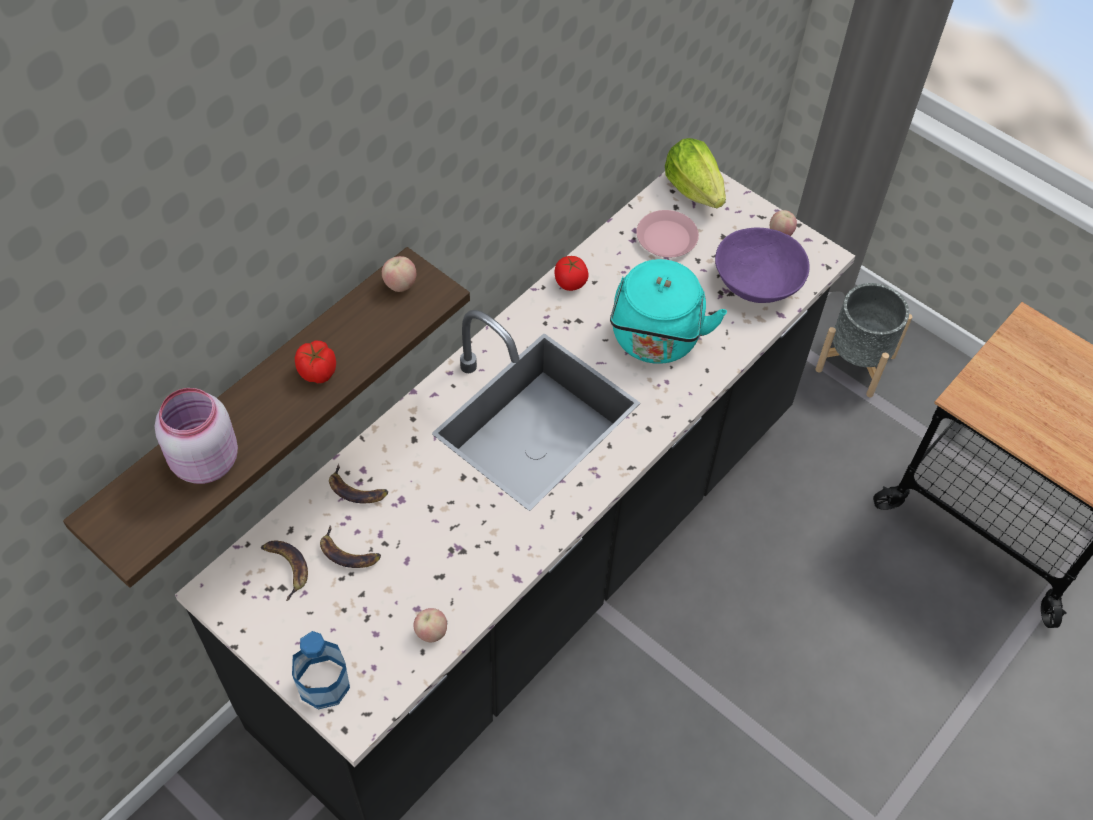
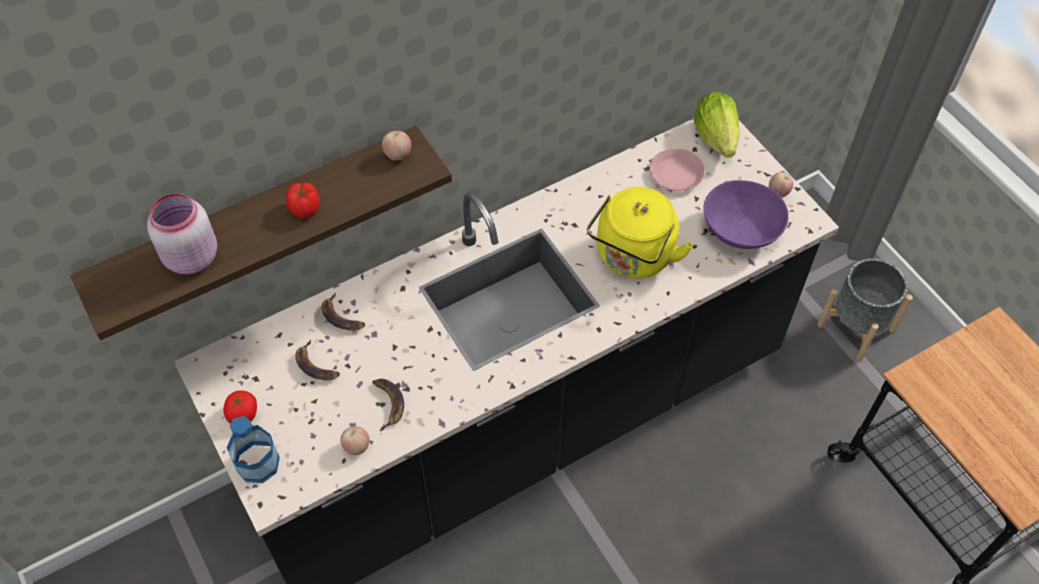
camera: 20 degrees right, 0 degrees up
banana [261,541,308,601] -> banana moved to [372,379,404,431]
tomato [555,256,589,291] -> tomato moved to [223,390,257,423]
turquoise kettle [610,259,727,364] -> yellow kettle [587,187,693,278]

